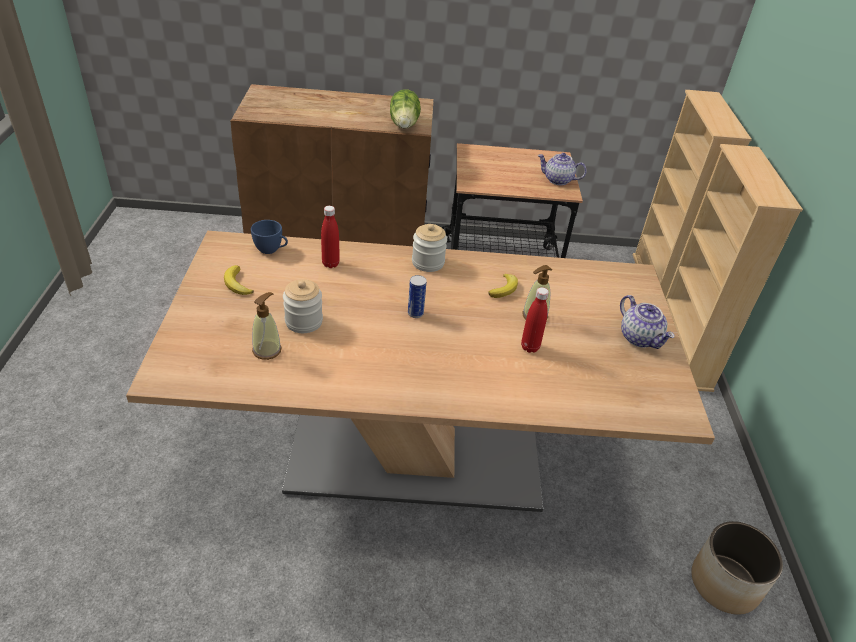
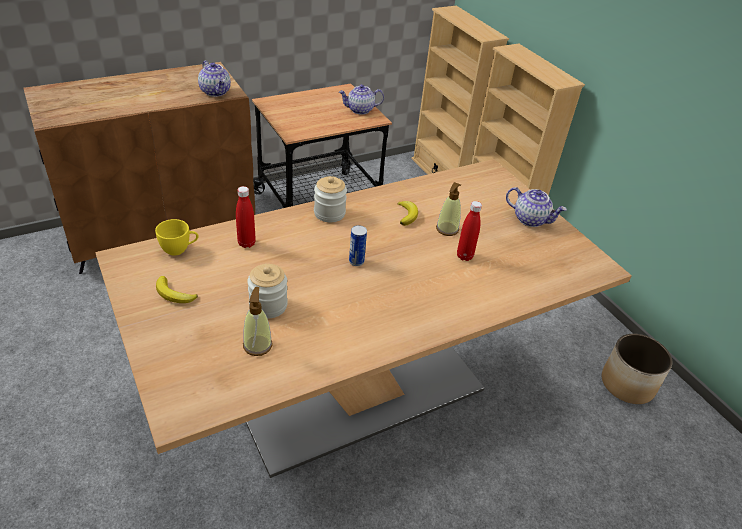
camera: 30 degrees left, 0 degrees up
blue cup [251,220,288,254] -> yellow cup [155,219,199,256]
lettuce [390,90,421,129] -> teapot [198,60,231,97]

